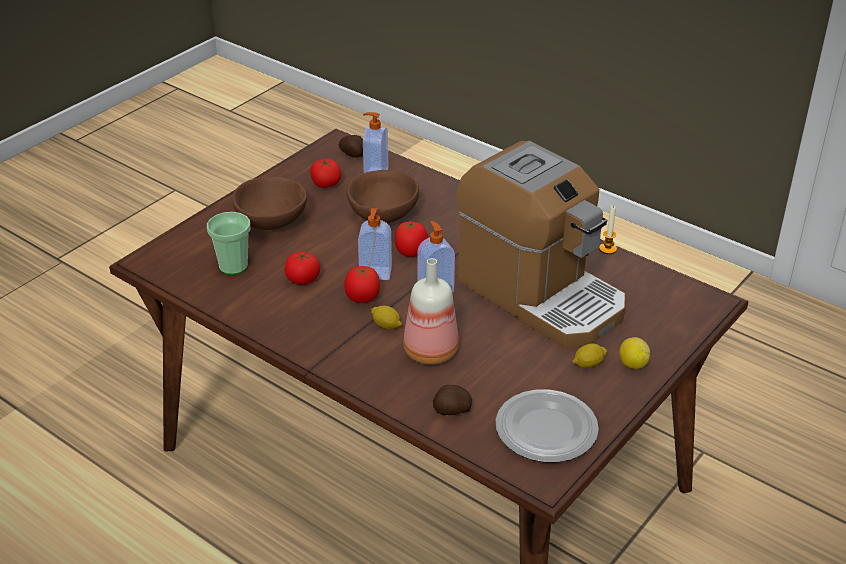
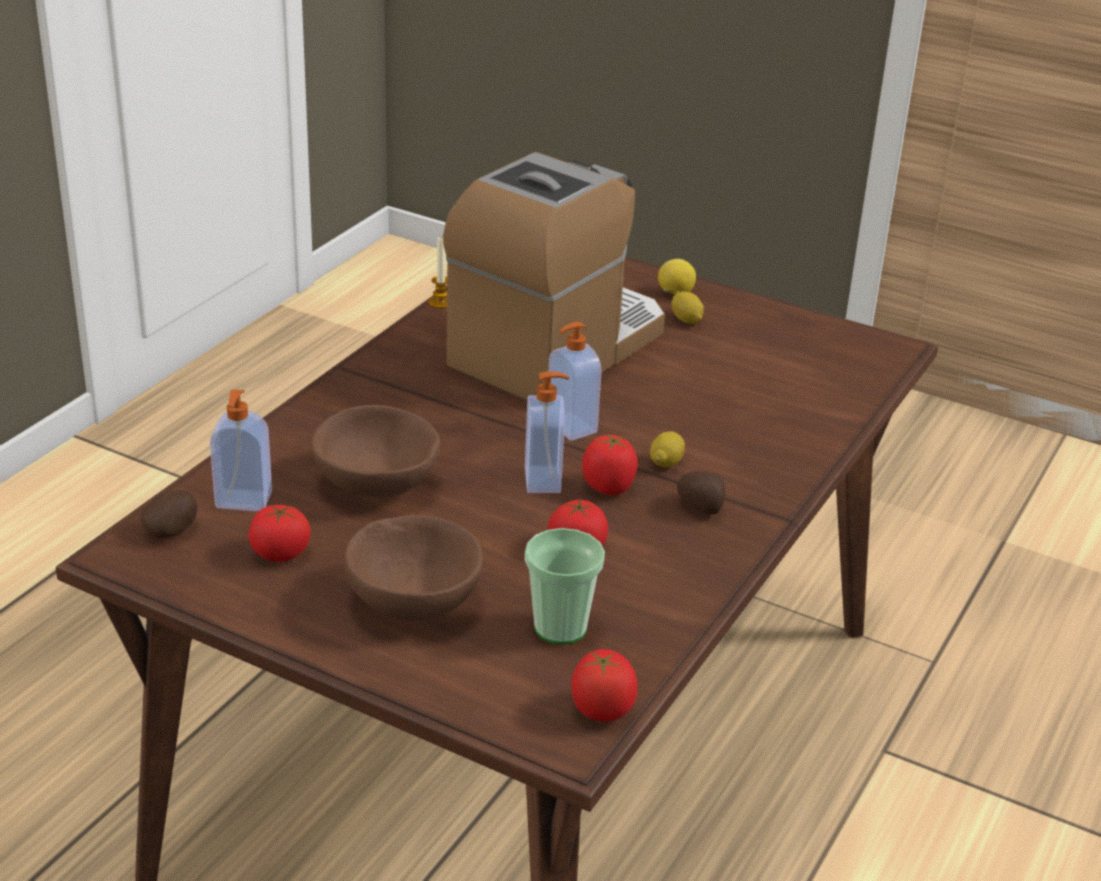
camera: 100 degrees left, 5 degrees down
tomato [395,219,428,257] -> tomato moved to [571,649,638,721]
bottle [403,258,459,365] -> none
potato [433,385,472,415] -> potato moved to [677,471,726,515]
plate [496,389,599,463] -> none

